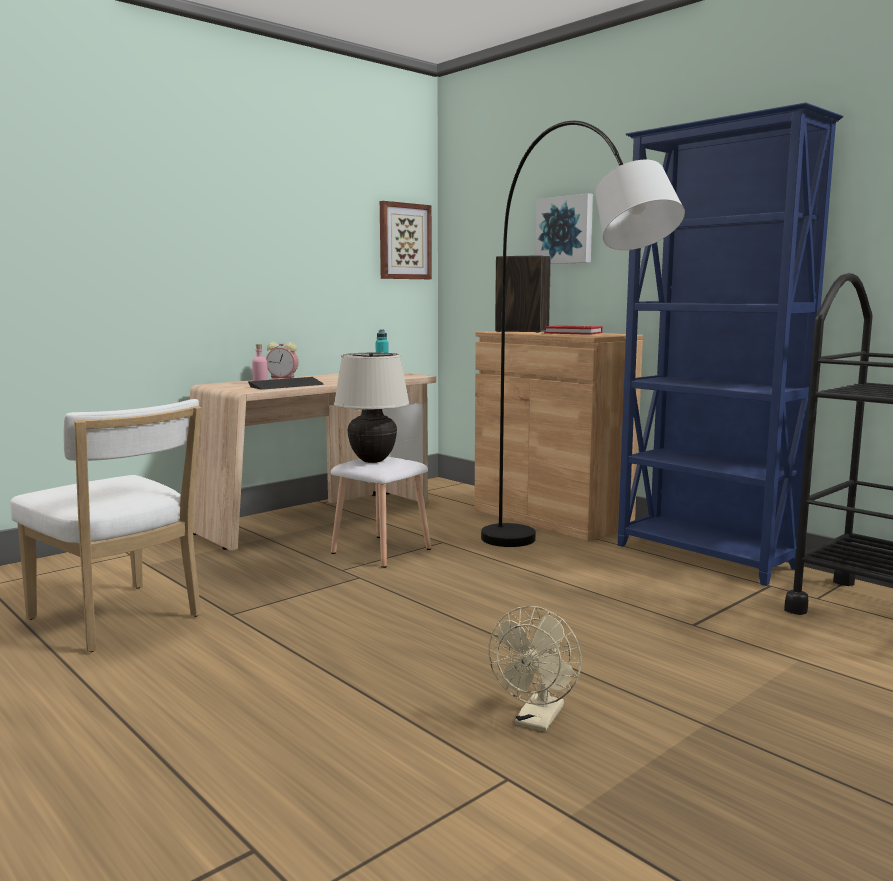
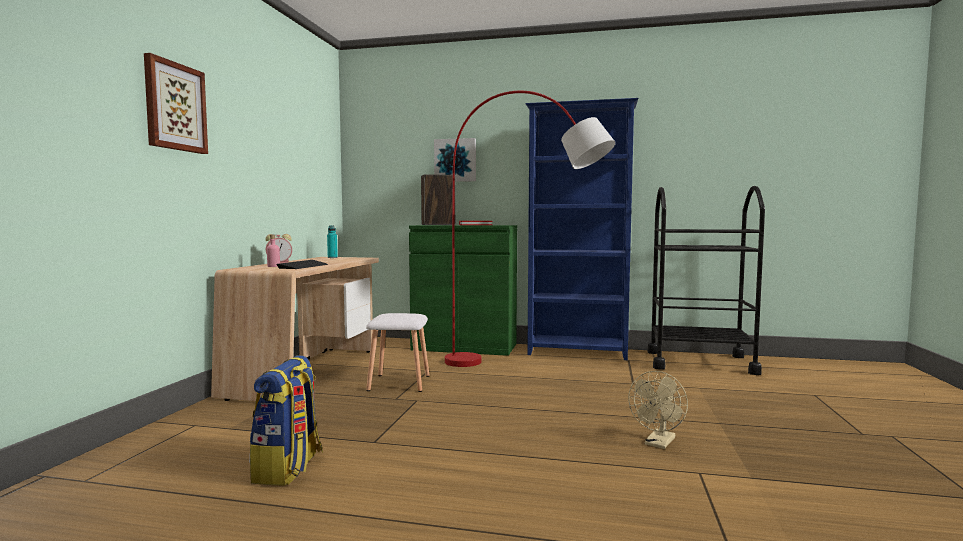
camera: 35 degrees left, 5 degrees down
white chair [10,399,202,652] -> backpack [249,355,323,486]
beige table lamp [334,353,410,463] -> none
picture [380,201,432,279] -> picture moved to [144,53,208,154]
brown cabinet [474,331,643,541] -> green cabinet [409,225,517,356]
grey floor lamp [481,121,685,547] -> red floor lamp [445,91,616,367]
beige fan [488,606,581,732] -> beige fan turned 45 degrees clockwise [628,371,688,449]

